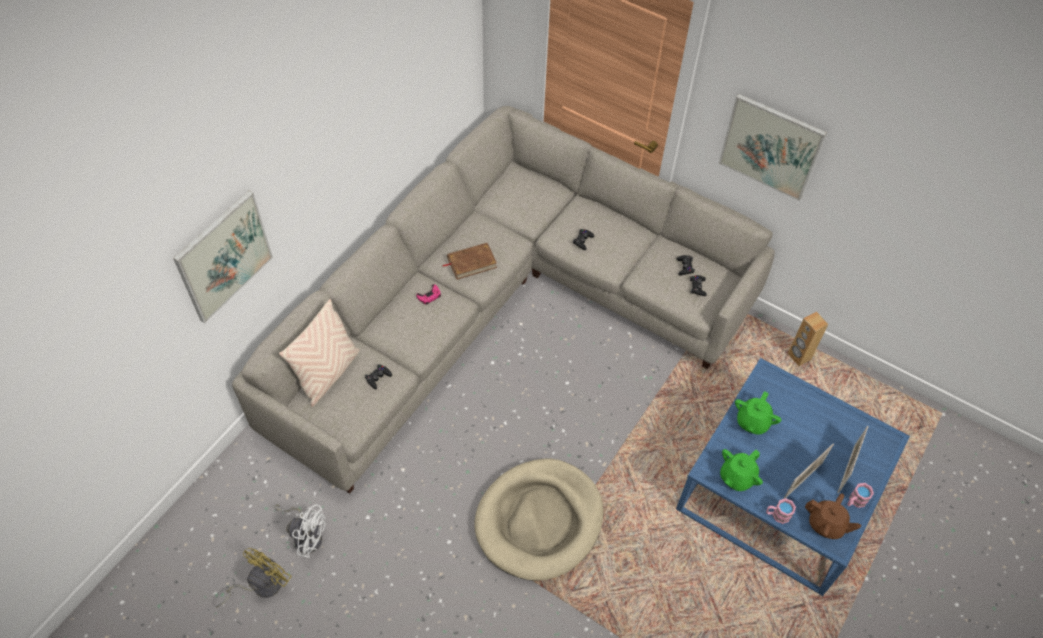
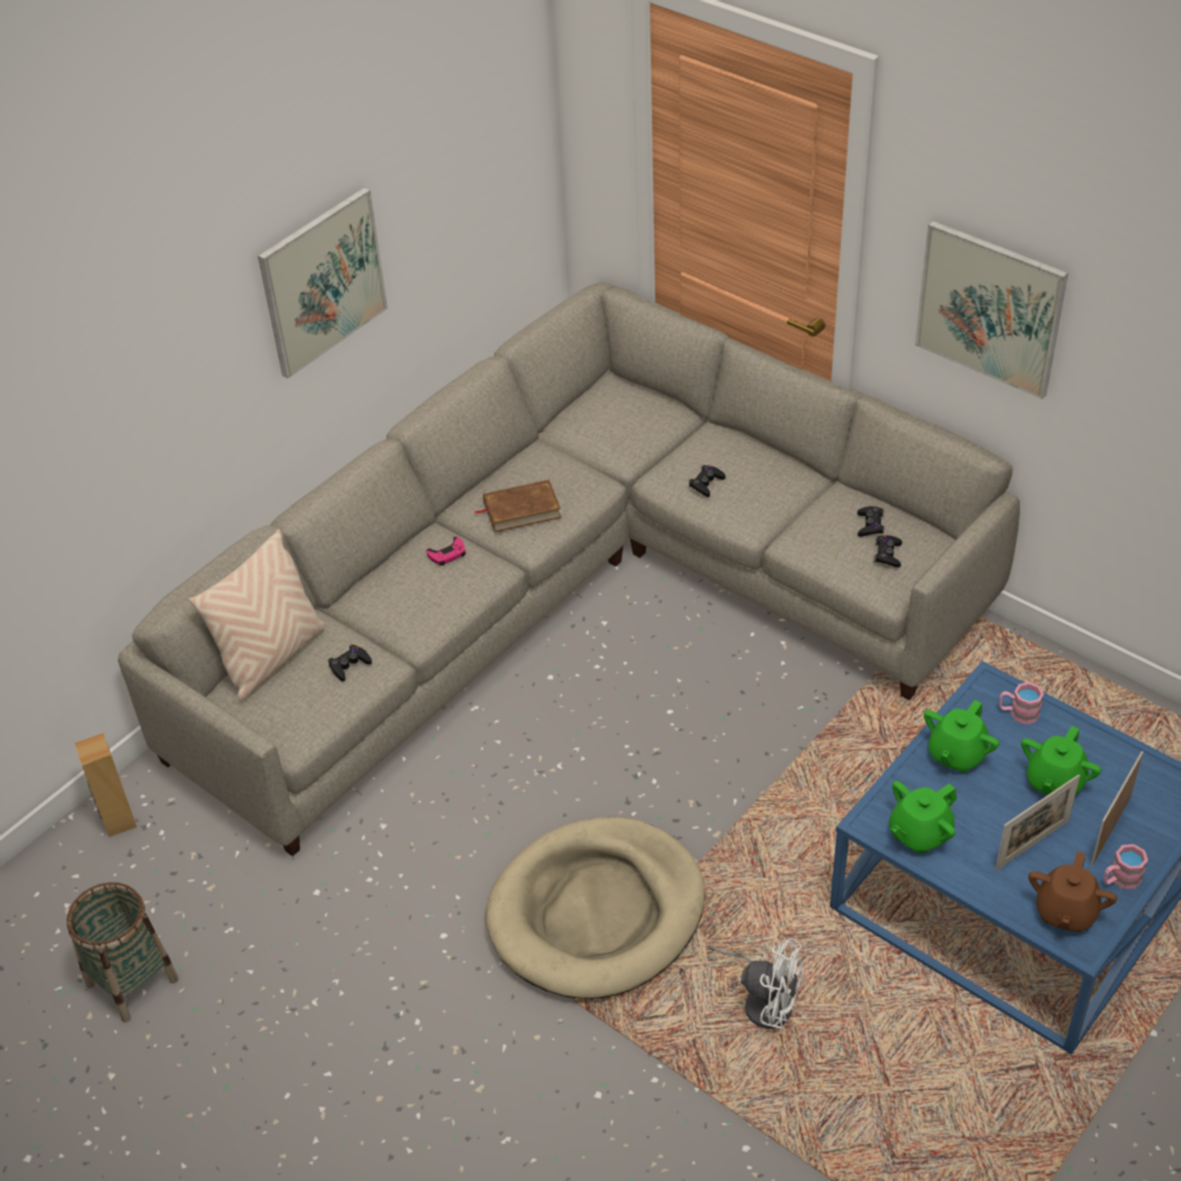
camera: 10 degrees right, 10 degrees down
picture [173,191,273,323] -> picture moved to [258,187,388,378]
yellow fan [216,548,292,607] -> basket [66,882,179,1023]
white fan [274,504,325,558] -> white fan moved to [708,938,802,1029]
pink mug [766,498,796,524] -> pink mug moved to [999,682,1044,725]
brown speaker [788,312,828,366] -> brown speaker moved to [74,733,137,837]
brown teapot [805,493,861,539] -> brown teapot turned 75 degrees clockwise [1028,851,1117,932]
none -> green teapot [1021,726,1101,795]

